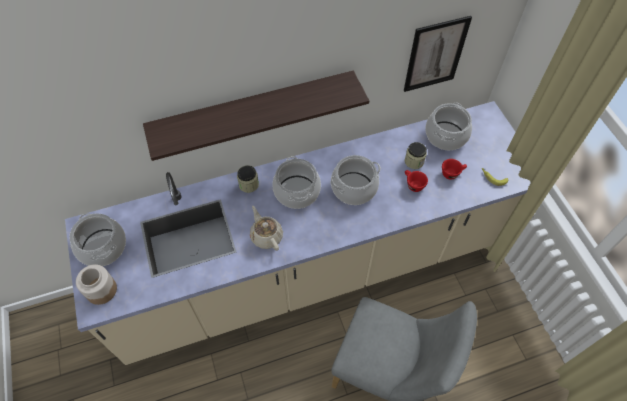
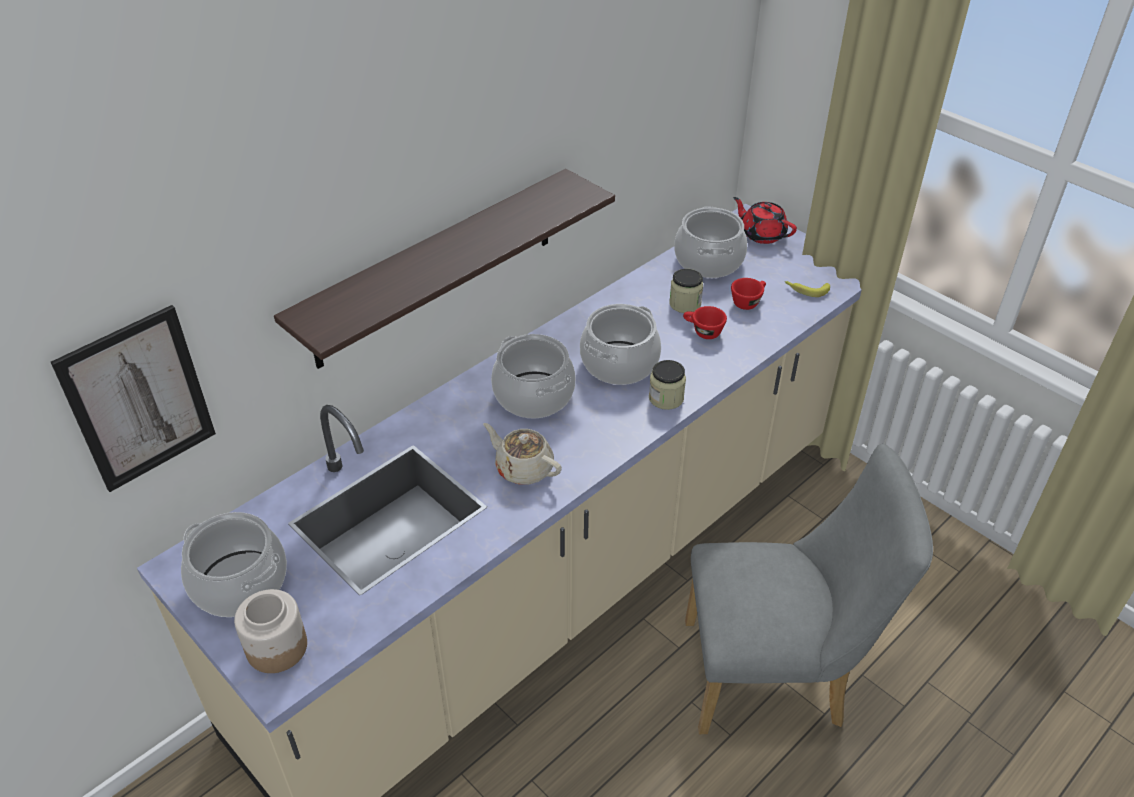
camera: 25 degrees left, 15 degrees down
jar [237,165,259,193] -> jar moved to [649,360,686,410]
picture [404,16,472,92] -> picture moved to [51,305,216,492]
none -> red teapot [733,197,797,244]

